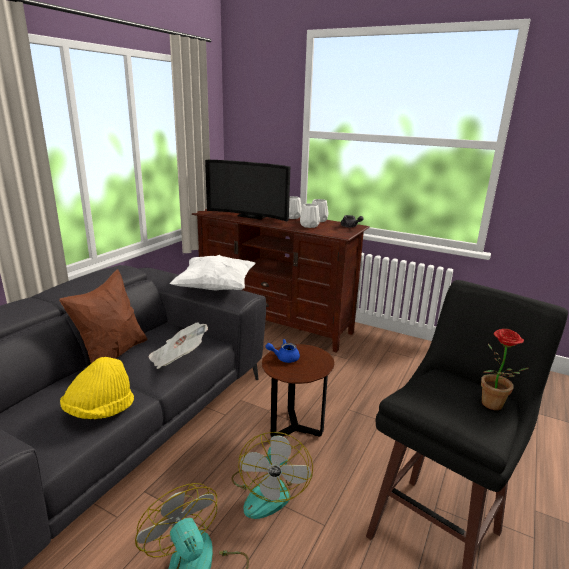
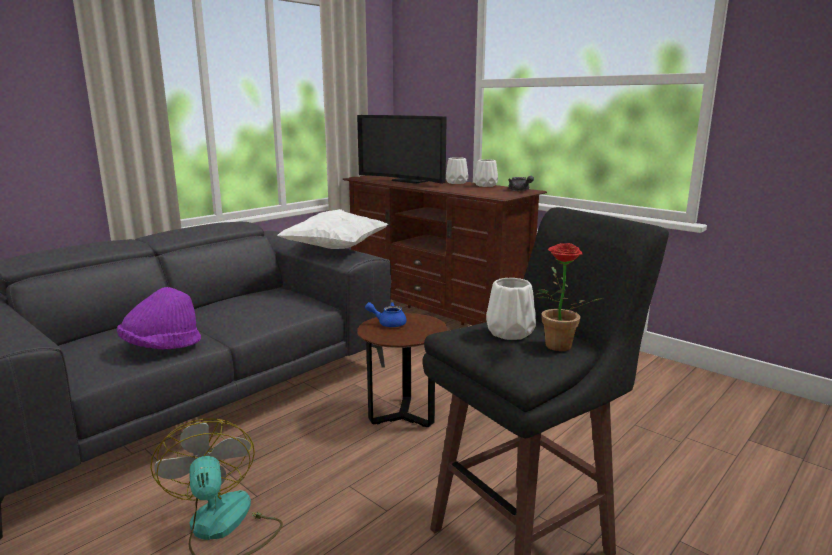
camera: 15 degrees right, 5 degrees down
brown pillow [59,269,148,363] -> none
yellow hat [60,357,134,419] -> purple hat [117,287,201,349]
newspaper [149,322,208,369] -> none
fan [231,432,313,519] -> none
white vase [300,204,320,228] -> white vase moved to [486,278,536,340]

